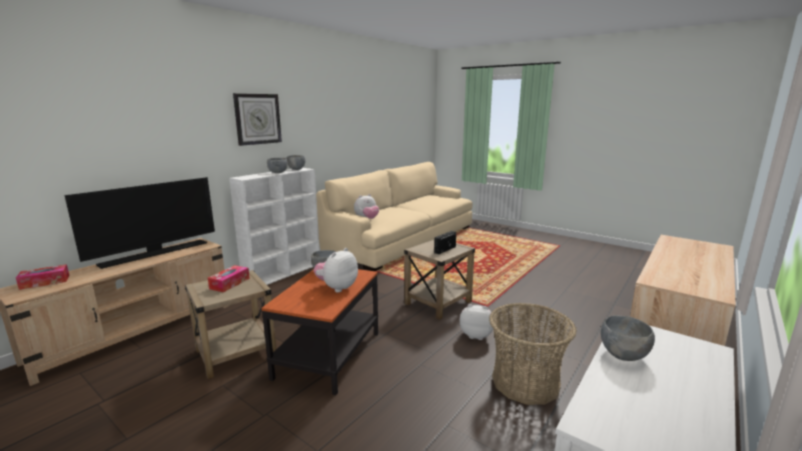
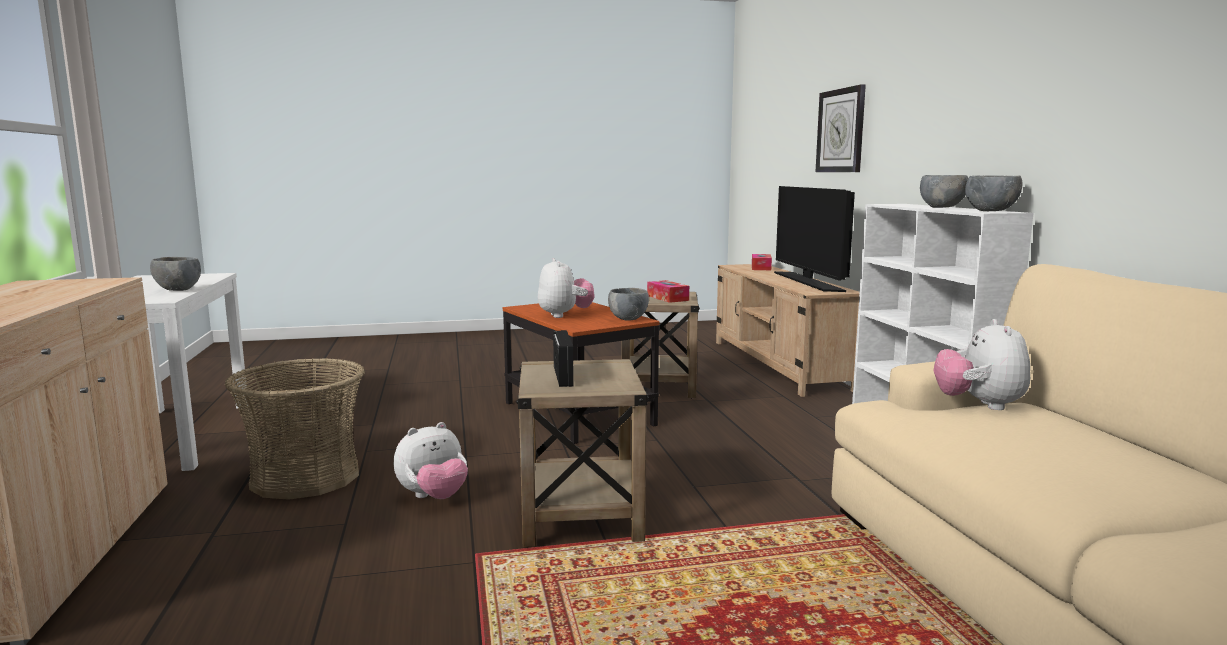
camera: 130 degrees right, 5 degrees down
wall clock [233,93,282,146] -> wall clock moved to [815,84,866,172]

